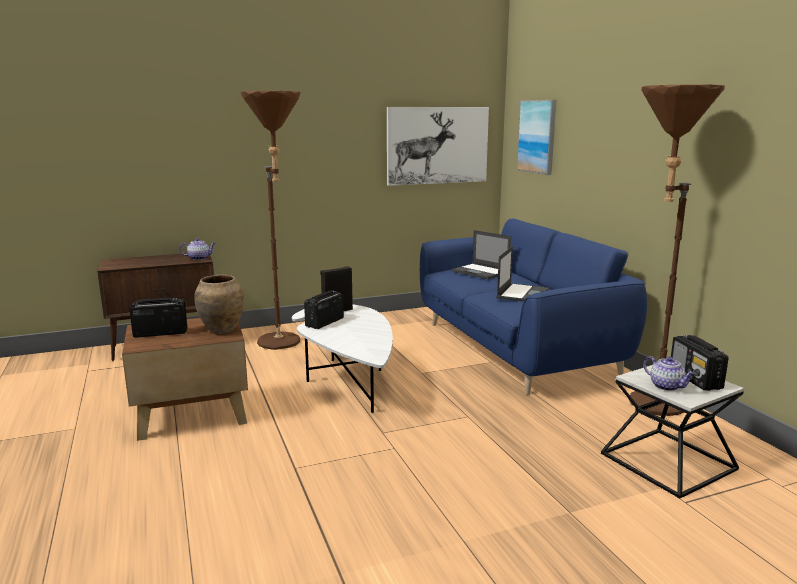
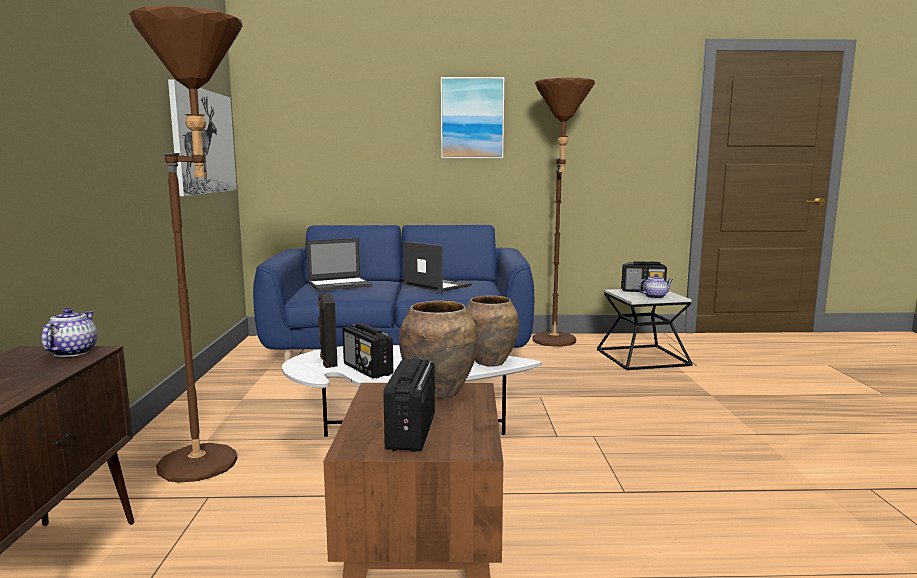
camera: 70 degrees left, 5 degrees down
picture [517,100,556,175] -> picture moved to [441,77,504,158]
none -> brown vase [467,295,519,367]

